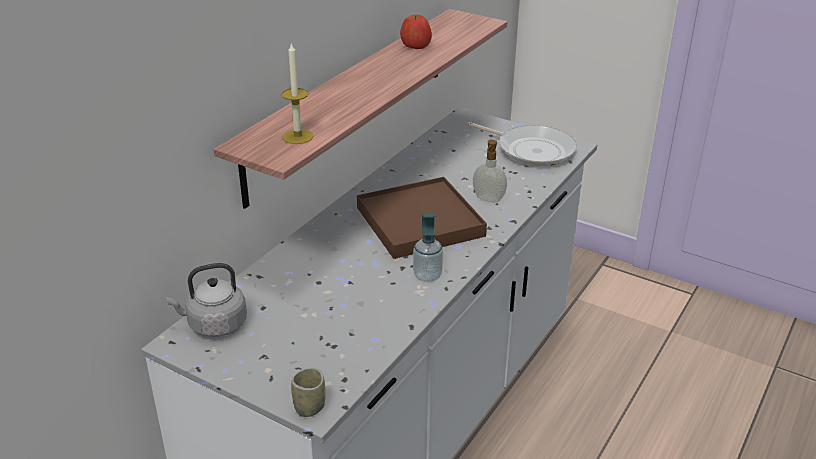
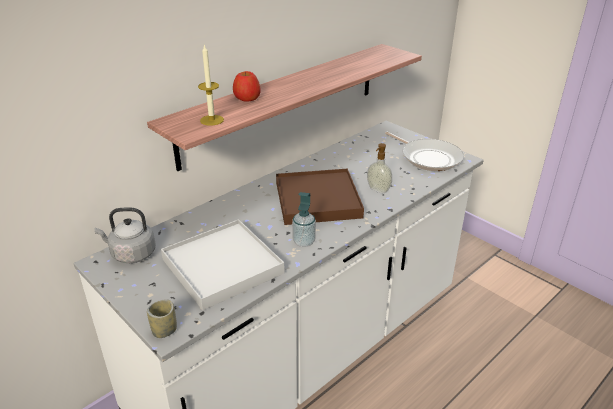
camera: 15 degrees right, 0 degrees up
apple [400,15,432,49] -> apple moved to [233,71,261,102]
none -> white tray [161,219,285,310]

